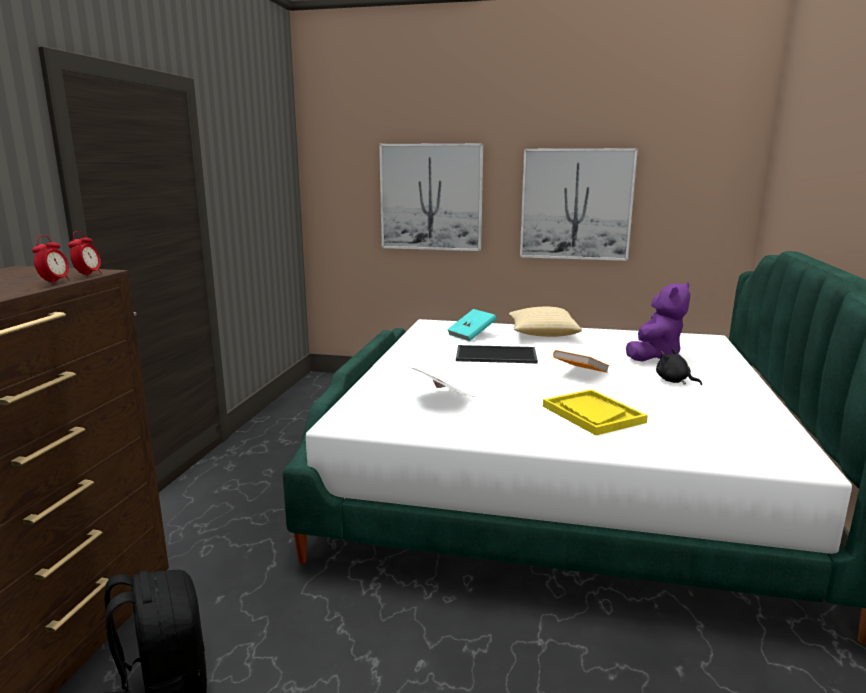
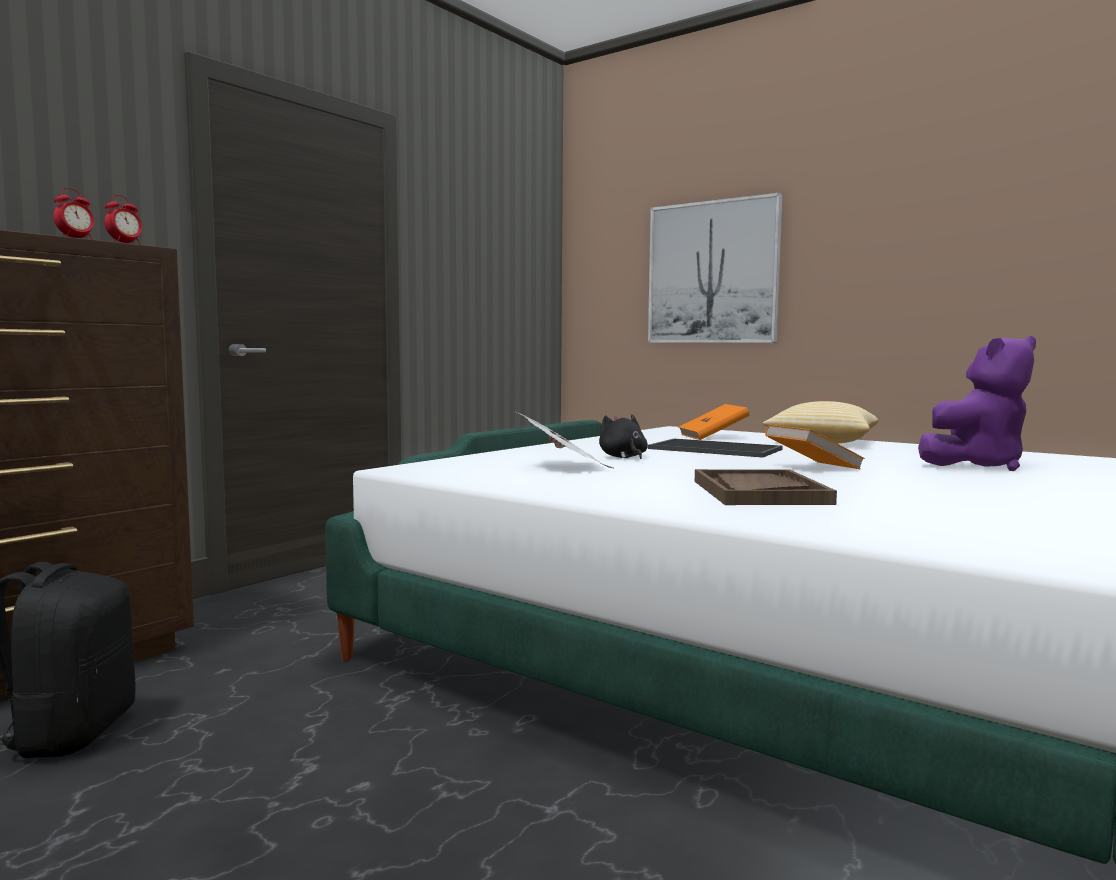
camera: 25 degrees right, 10 degrees down
turquoise book [447,309,496,341] -> orange book [679,404,749,440]
picture [520,148,638,261] -> none
yellow tray [543,389,648,435] -> brown tray [695,469,837,505]
black plush toy [656,349,702,385] -> black plush toy moved to [599,414,648,459]

